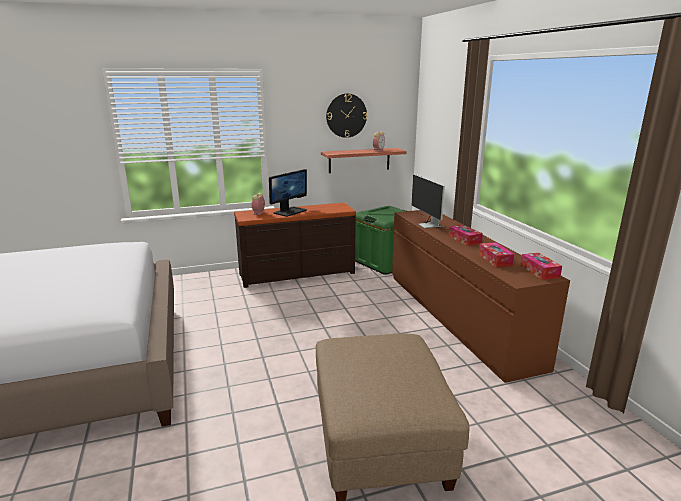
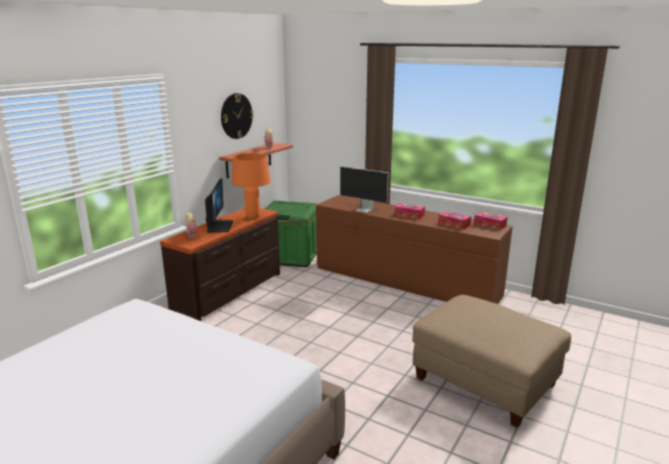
camera: 40 degrees left, 0 degrees up
none -> orange table lamp [232,153,270,219]

